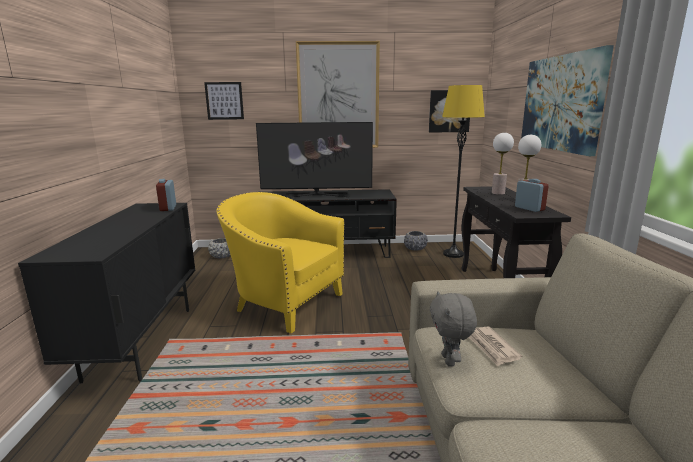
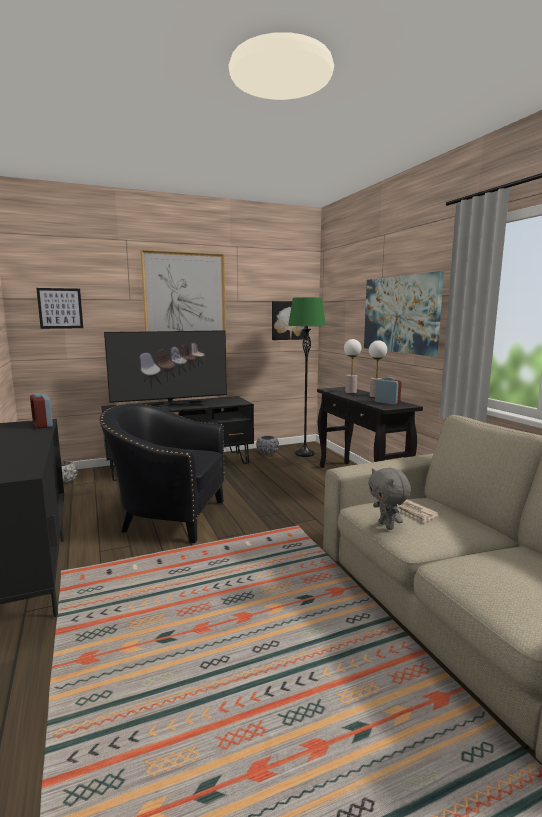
camera: 20 degrees left, 5 degrees down
yellow armchair [217,192,345,333] -> black armchair [100,403,225,543]
yellow floor lamp [442,85,485,258] -> green floor lamp [288,297,326,457]

